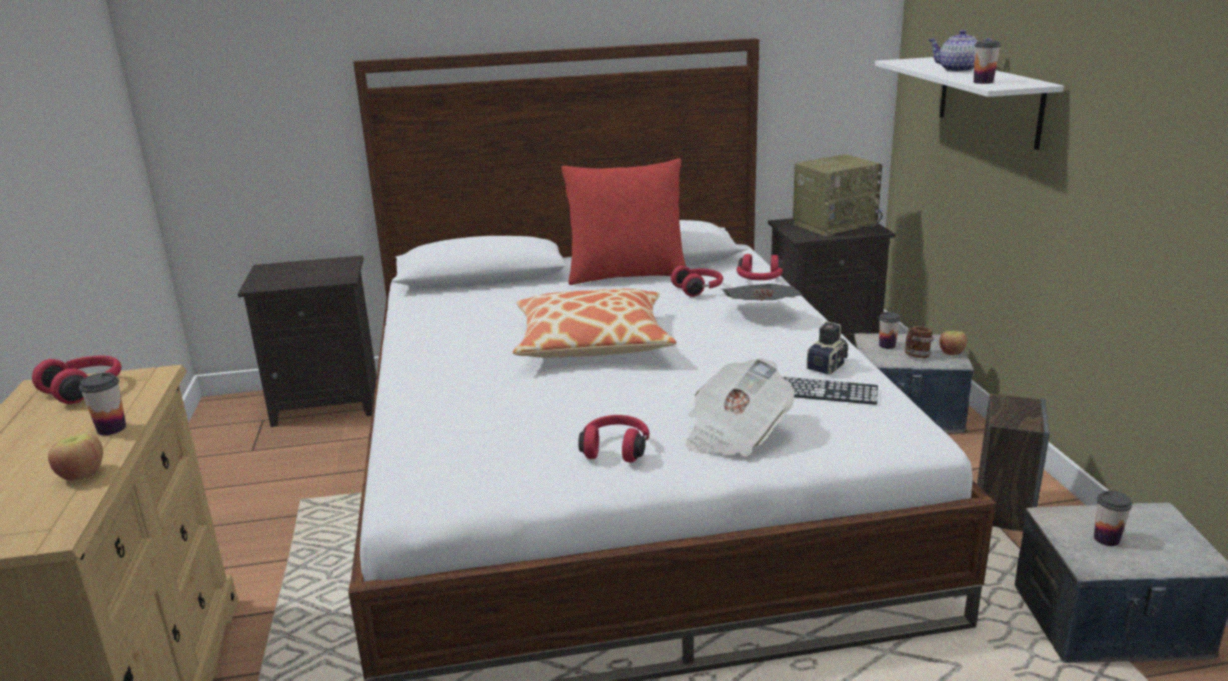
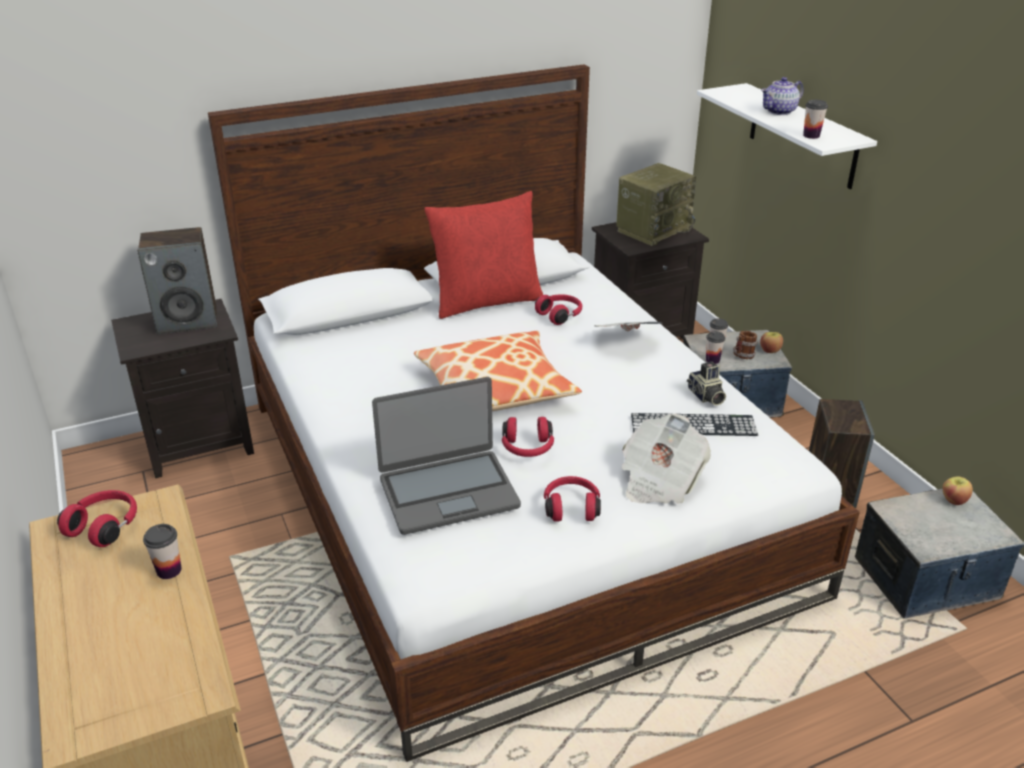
camera: 15 degrees left, 10 degrees up
apple [48,434,103,481] -> apple moved to [943,476,973,505]
red headphones [737,254,783,280] -> red headphones moved to [502,417,554,457]
camera [807,321,849,375] -> camera turned 135 degrees clockwise [687,362,726,406]
teapot [928,30,991,72] -> teapot turned 45 degrees counterclockwise [761,77,803,115]
cup [1094,490,1132,546] -> cup moved to [706,331,725,364]
none -> speaker [137,227,217,334]
none -> laptop [372,377,521,535]

